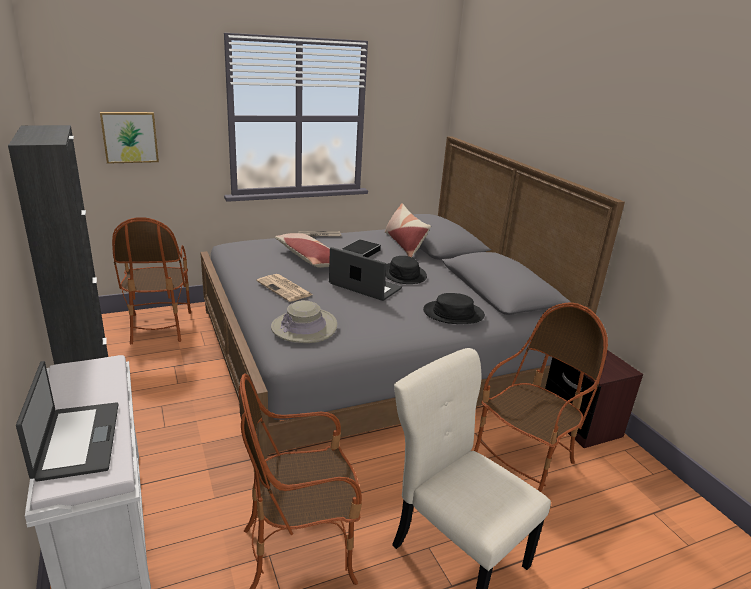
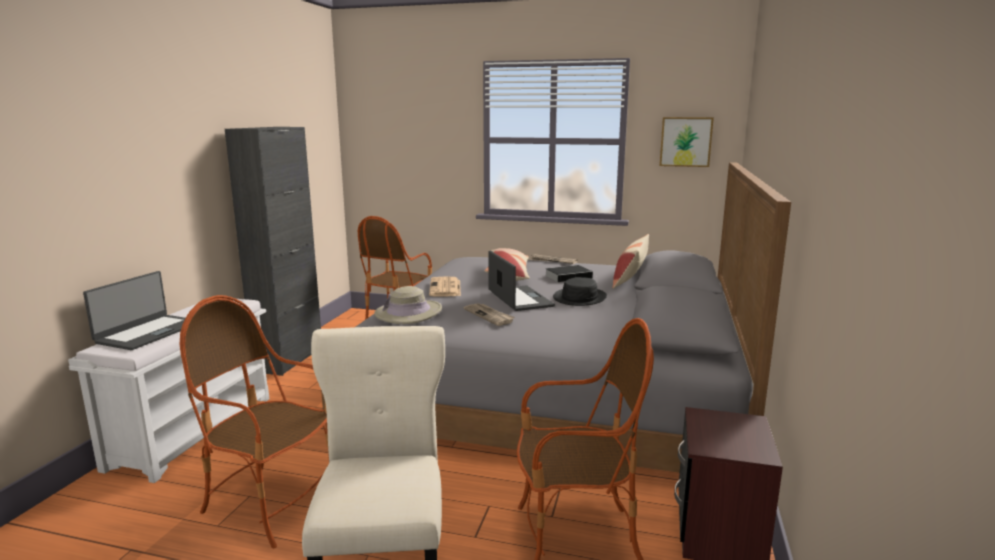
camera: 40 degrees right, 10 degrees down
picture [100,112,159,164] -> picture moved to [660,117,714,167]
black hat [423,293,485,324] -> none
none -> newspaper [464,304,515,326]

